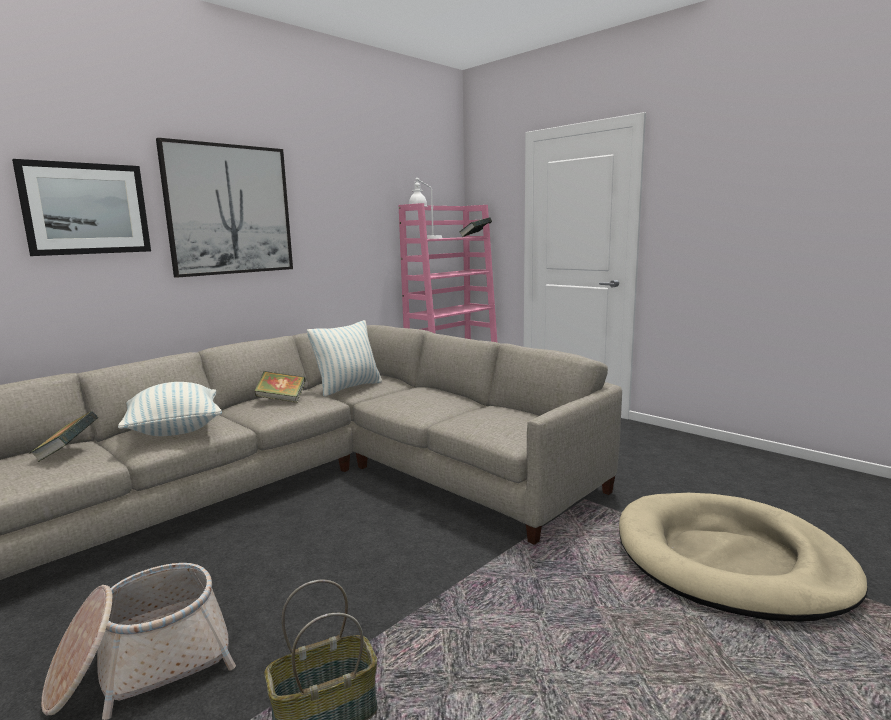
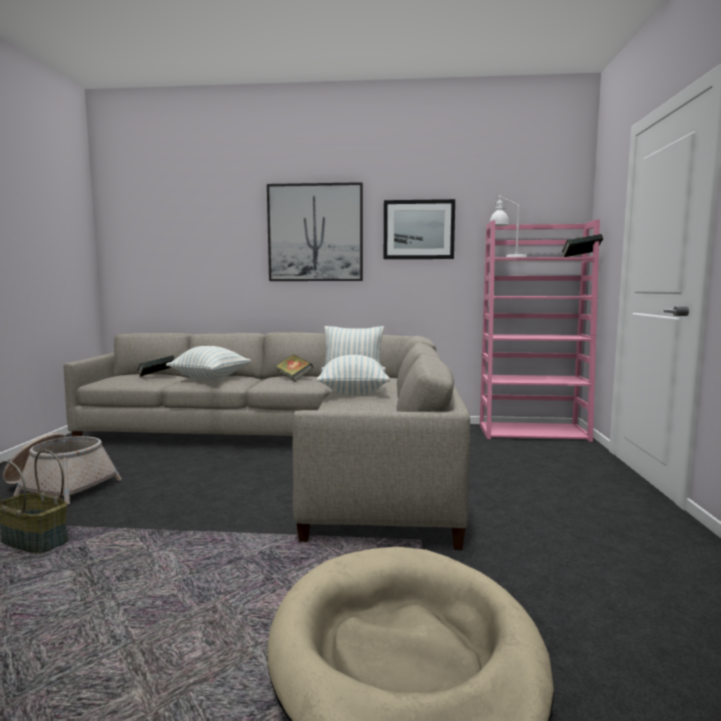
camera: 50 degrees right, 5 degrees down
picture [12,159,151,256] -> picture moved to [384,199,455,259]
none -> pillow [316,355,390,395]

